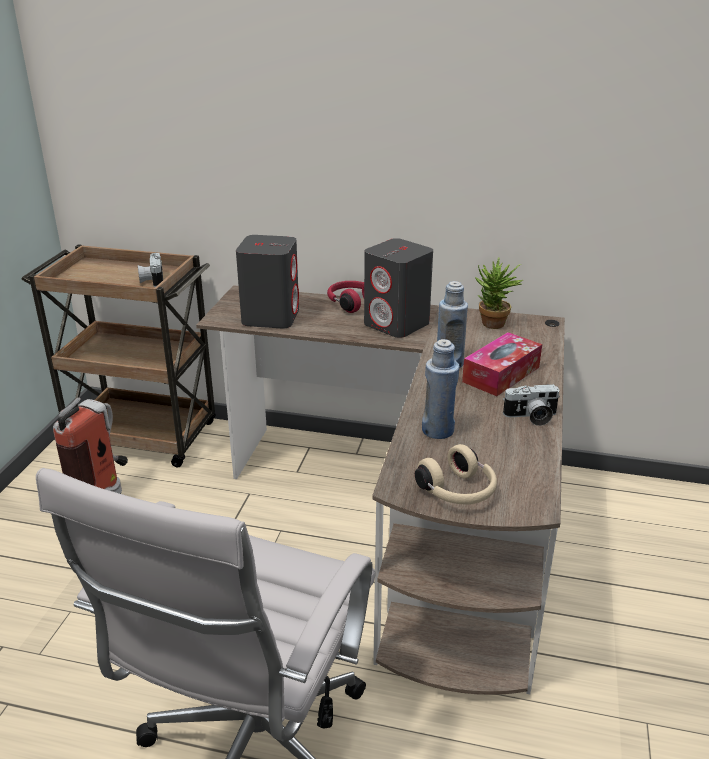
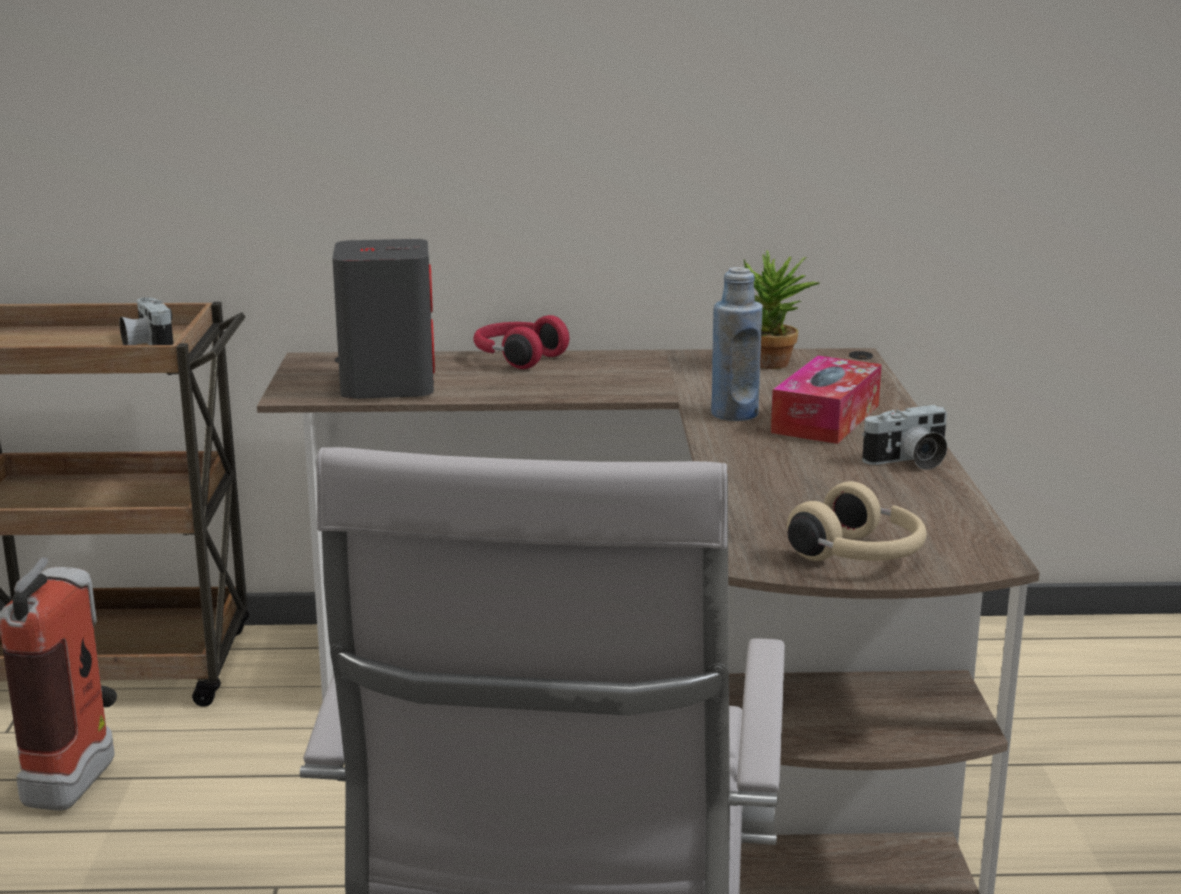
camera: 15 degrees left, 10 degrees down
grey speaker [364,238,433,338] -> none
blue bottle [422,339,460,439] -> none

